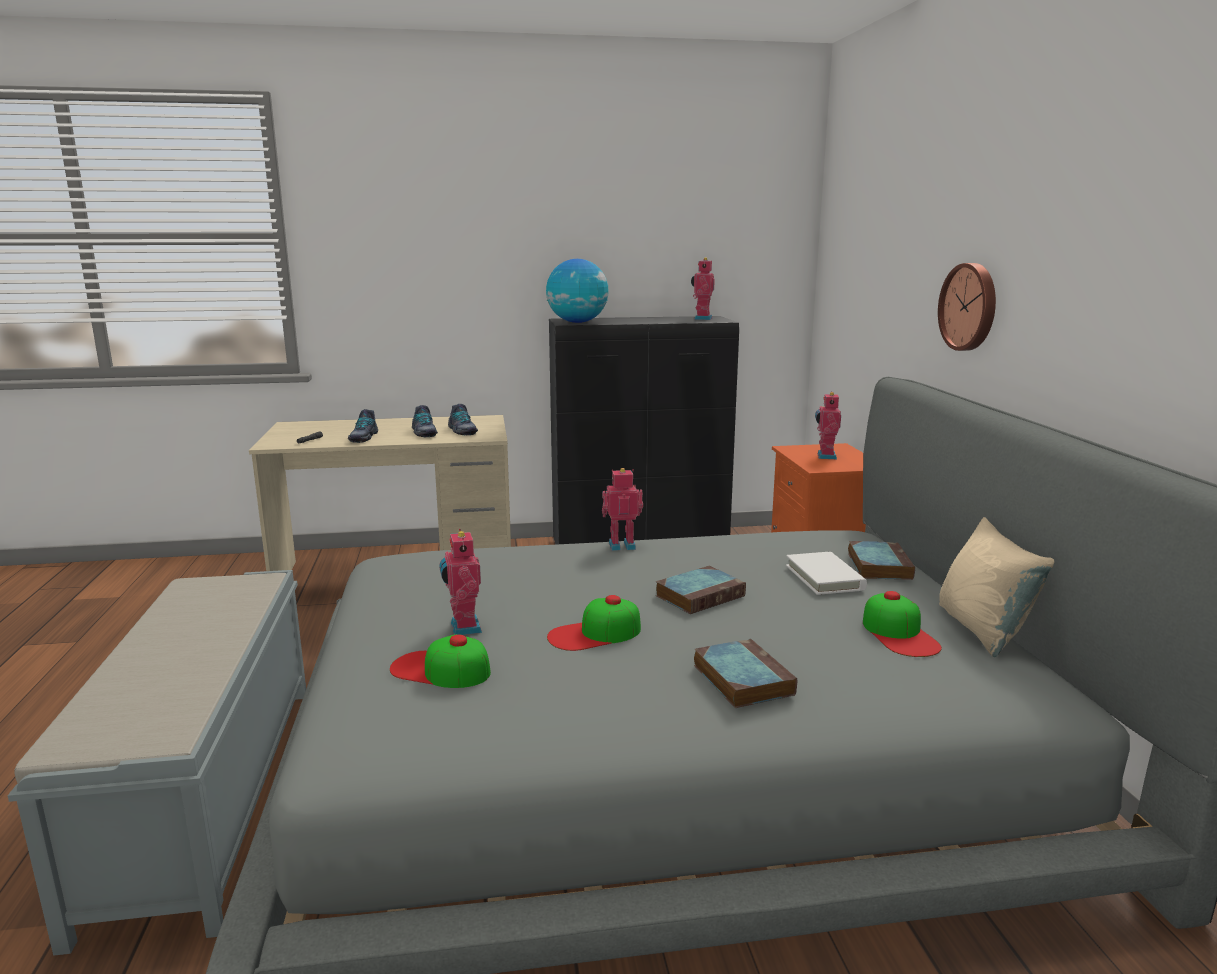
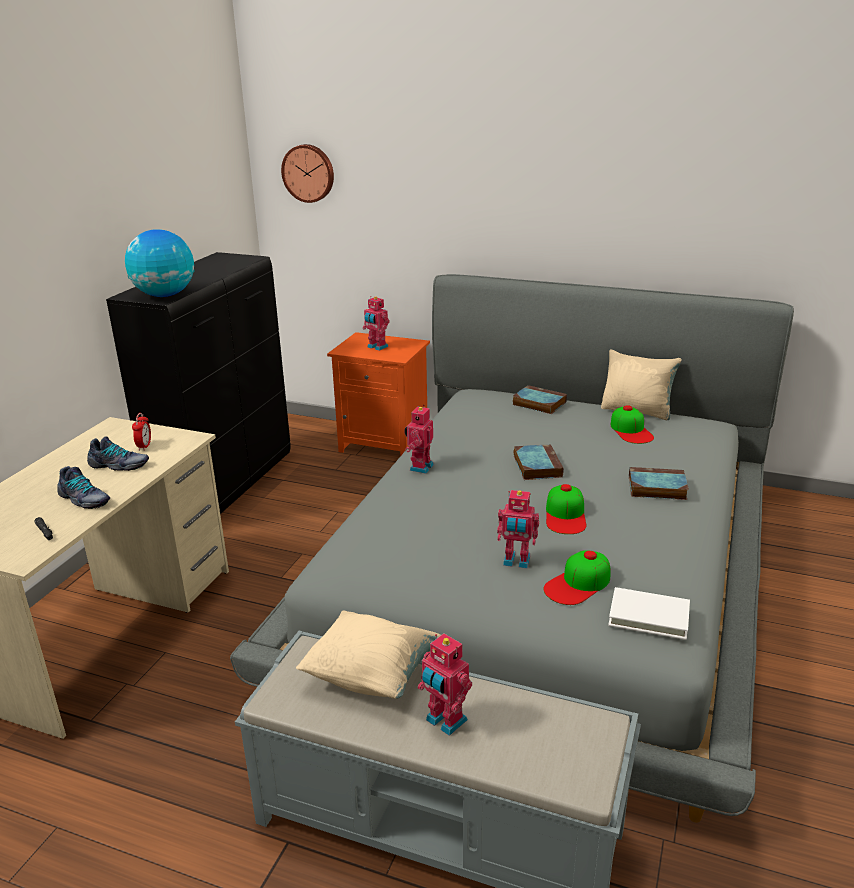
camera: 60 degrees left, 10 degrees up
shoe [448,404,478,435] -> alarm clock [132,413,151,451]
toy robot [691,257,715,320] -> toy robot moved to [418,633,472,736]
white book [786,552,867,595] -> white book moved to [608,587,690,640]
cap [863,591,942,657] -> cap turned 60 degrees clockwise [610,405,654,444]
wall clock [938,263,996,351] -> wall clock moved to [281,144,334,203]
none -> beige pillow [296,610,441,699]

